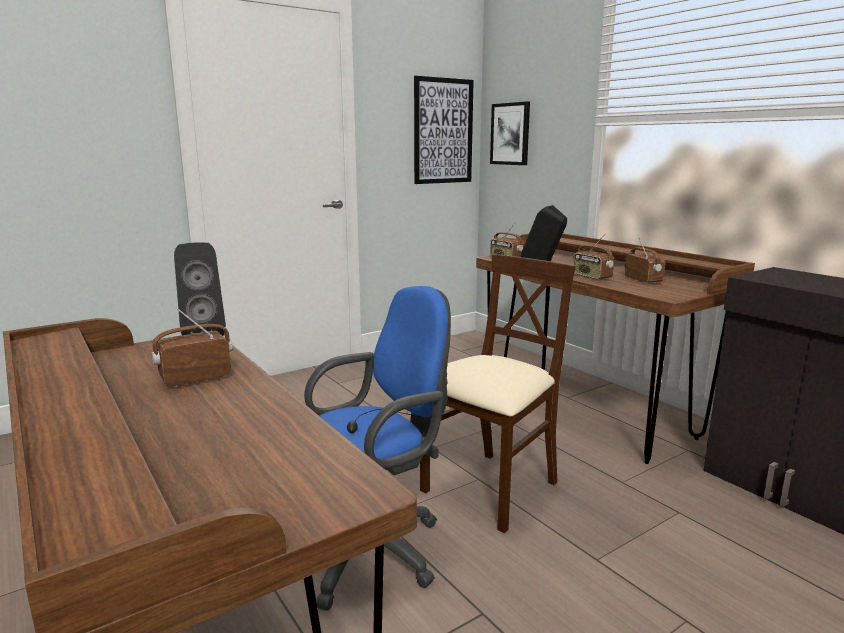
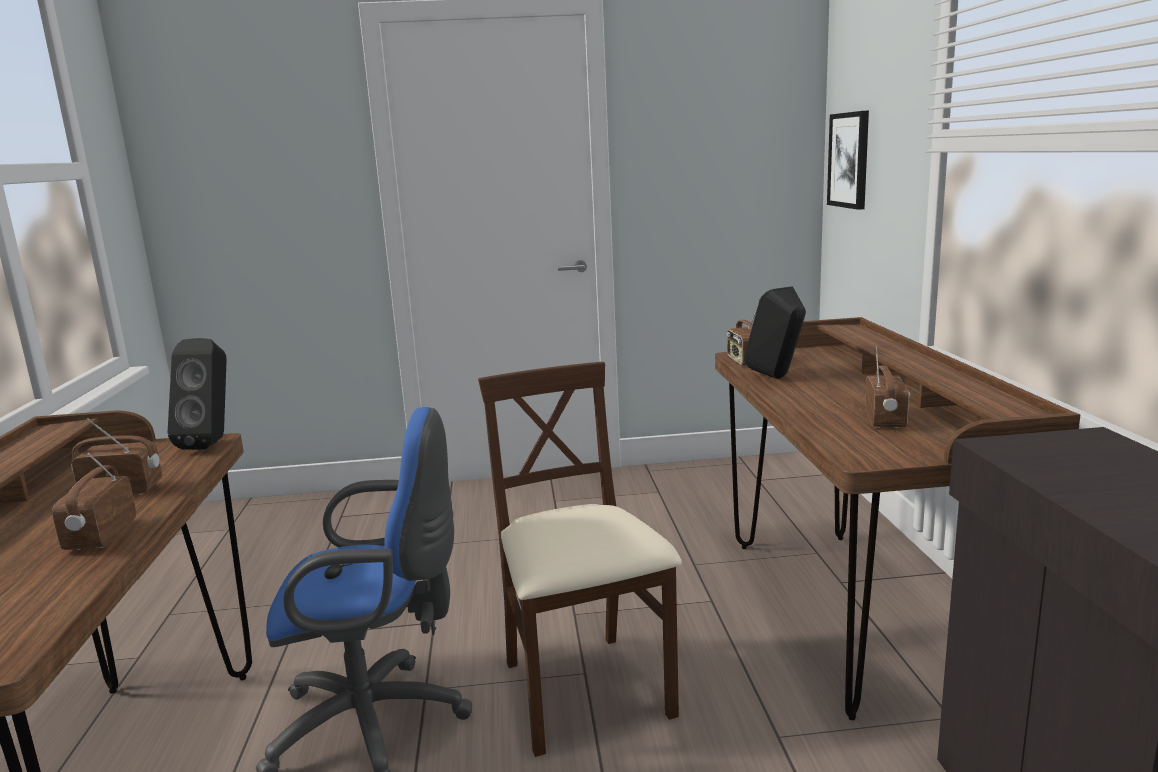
camera: 30 degrees right, 0 degrees up
picture [414,76,474,184] -> none
beige chair [420,254,576,533] -> beige chair turned 90 degrees counterclockwise [478,362,682,757]
radio [573,234,614,280] -> radio moved to [52,453,136,550]

